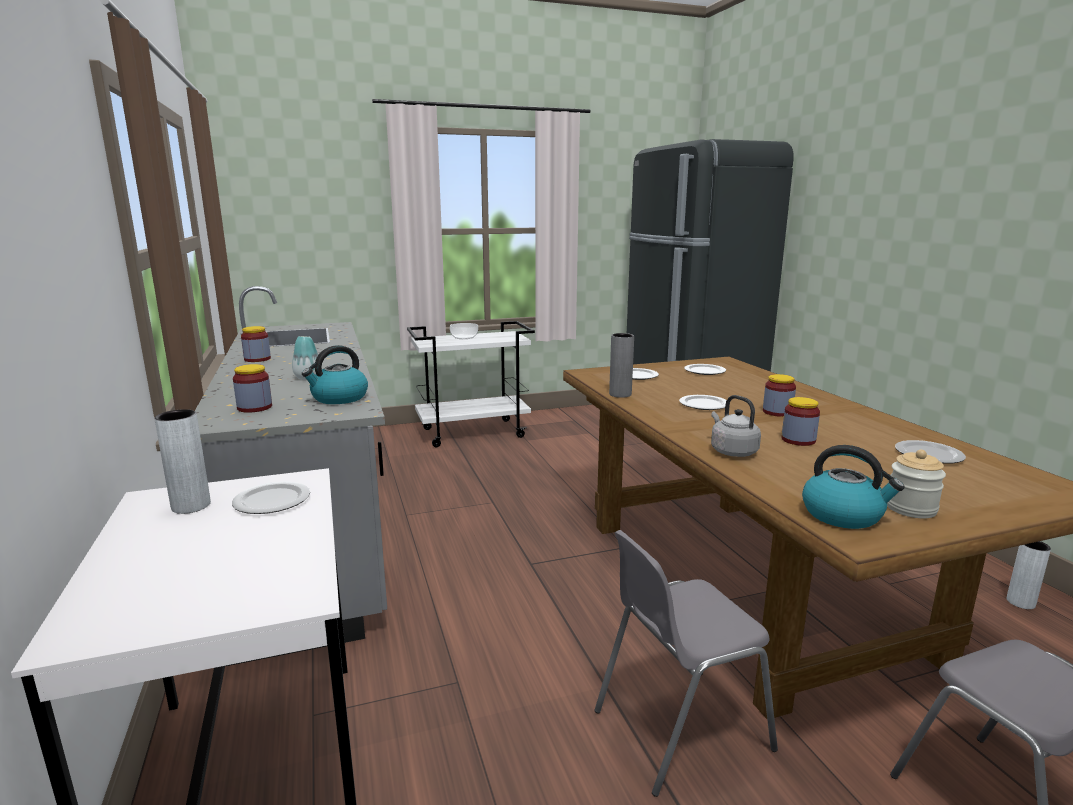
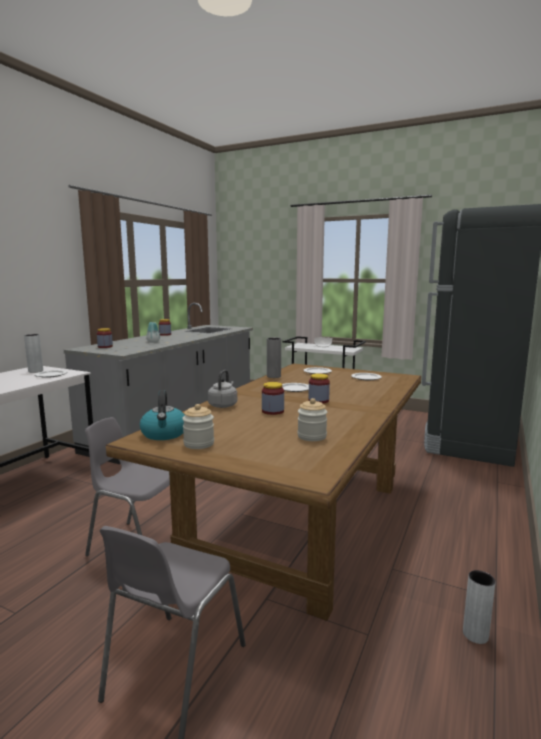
camera: 45 degrees right, 5 degrees down
kettle [302,345,368,404] -> none
plate [895,440,966,463] -> jar [297,398,327,441]

